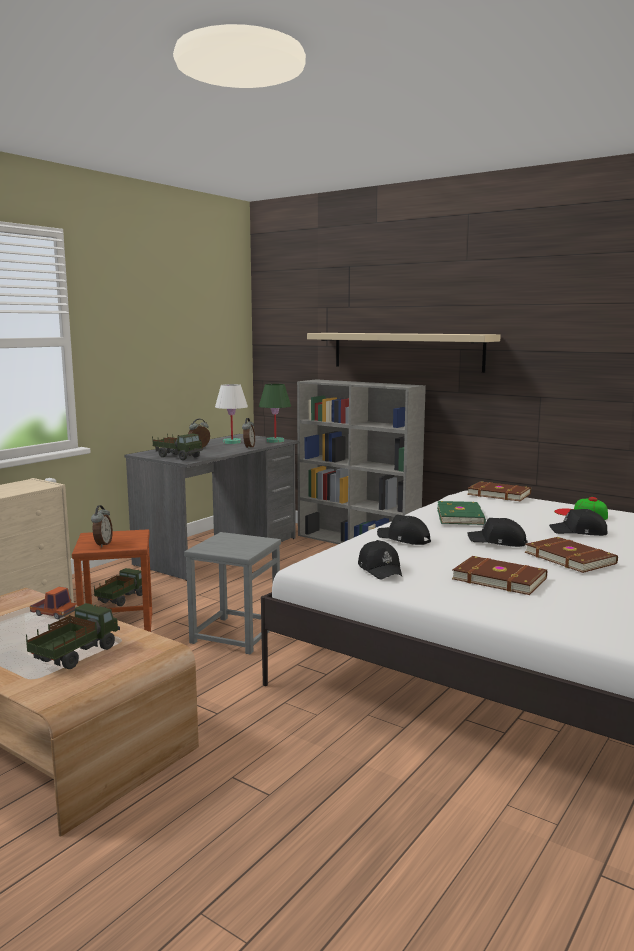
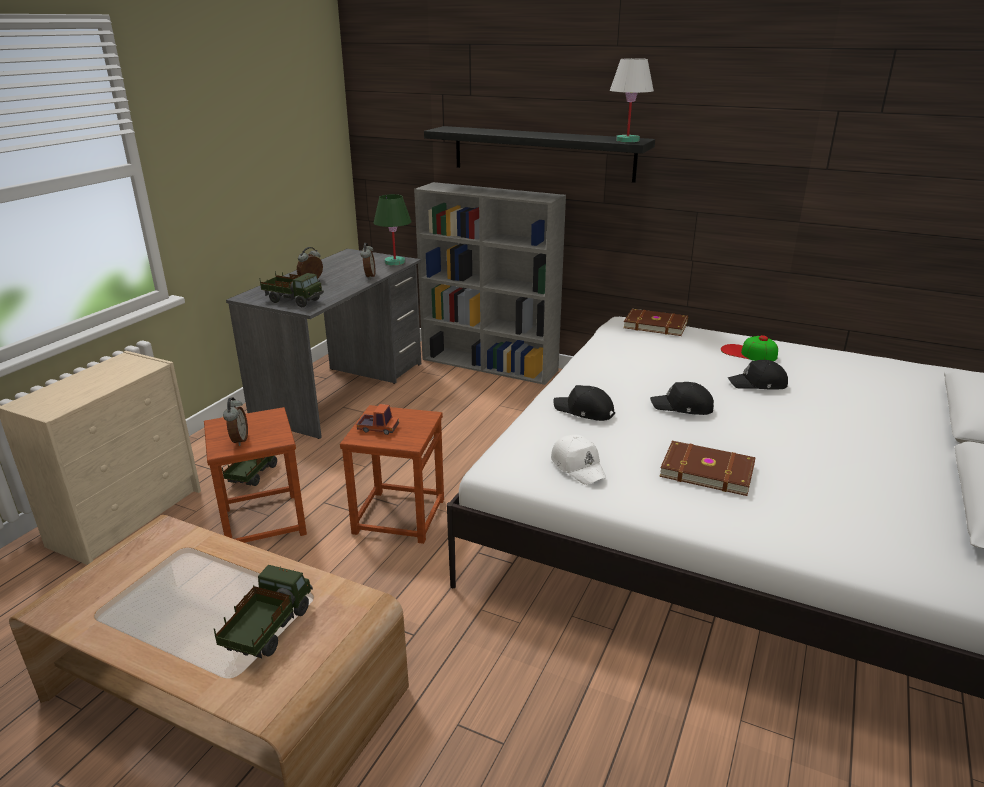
camera: 10 degrees left, 15 degrees up
toy truck [30,587,77,619] -> toy truck moved to [357,404,399,435]
grey stool [184,532,281,655] -> brown stool [340,405,444,544]
white table lamp [215,384,248,444] -> white table lamp moved to [610,58,654,142]
beige shelf [307,333,501,373] -> black shelf [424,126,655,183]
black cap [358,540,402,580] -> white cap [551,435,607,485]
green book [437,501,486,525] -> none
brown book [524,537,618,573] -> none

